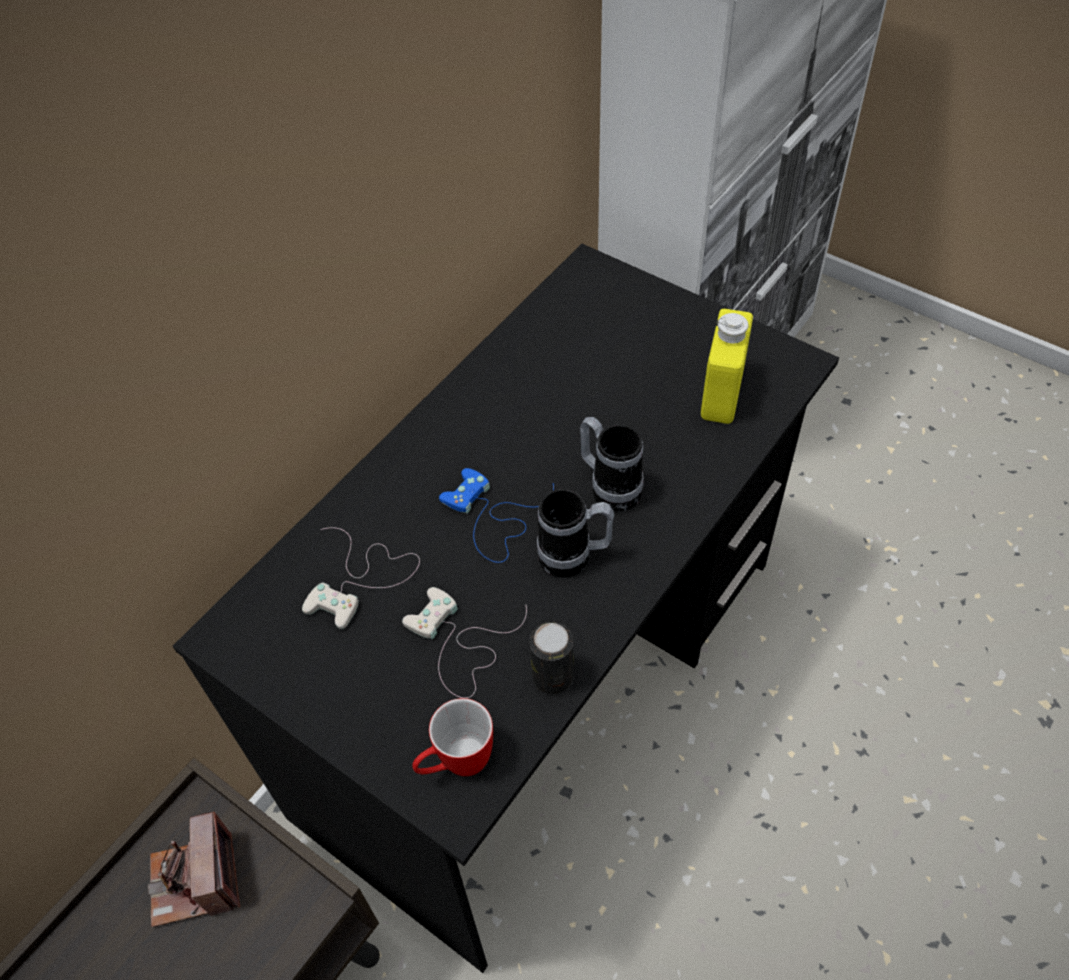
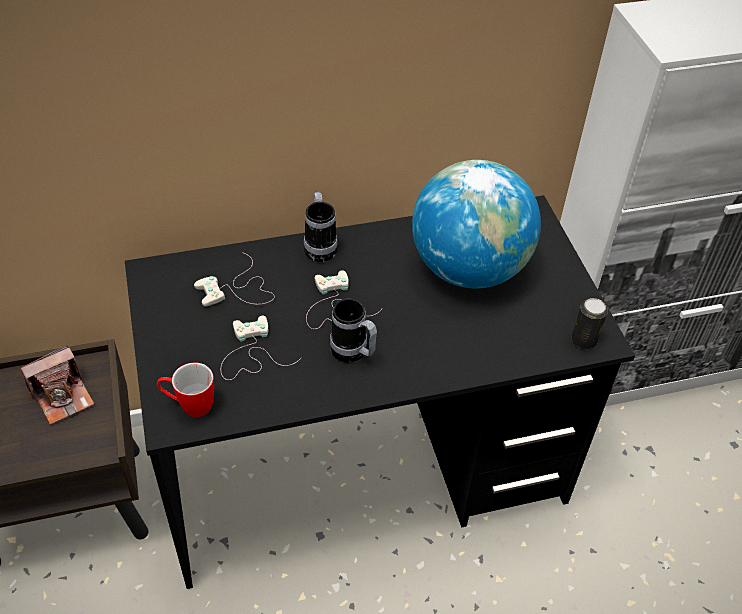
camera: 35 degrees right, 5 degrees down
camera [148,812,240,927] -> camera turned 150 degrees counterclockwise [20,345,94,425]
blue game controller [439,468,554,563] -> white game controller [306,270,382,329]
can [529,622,574,695] -> can moved to [572,298,608,349]
mug [580,417,644,512] -> mug moved to [304,192,337,262]
yellow bottle [701,309,753,424] -> none
none -> globe [412,160,541,289]

